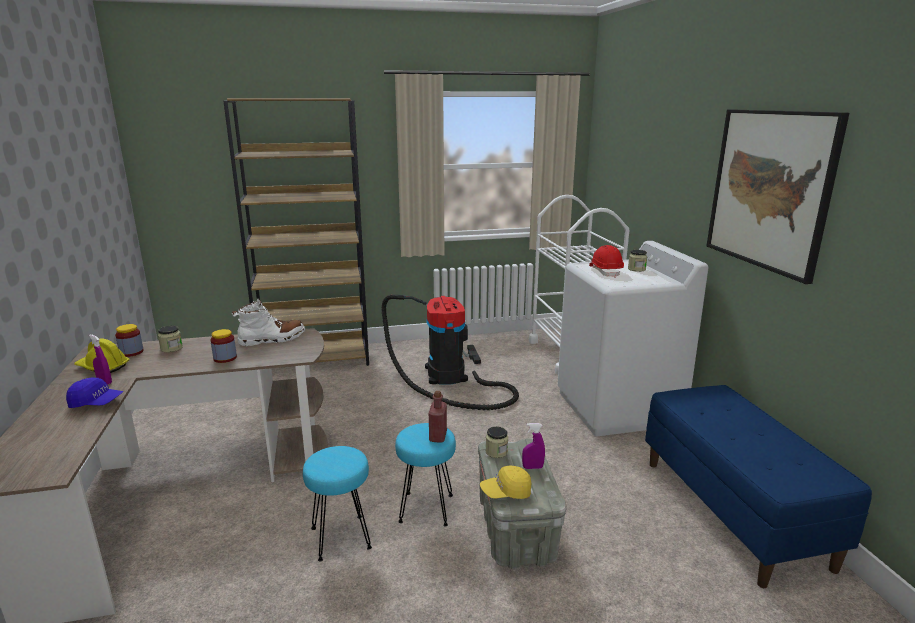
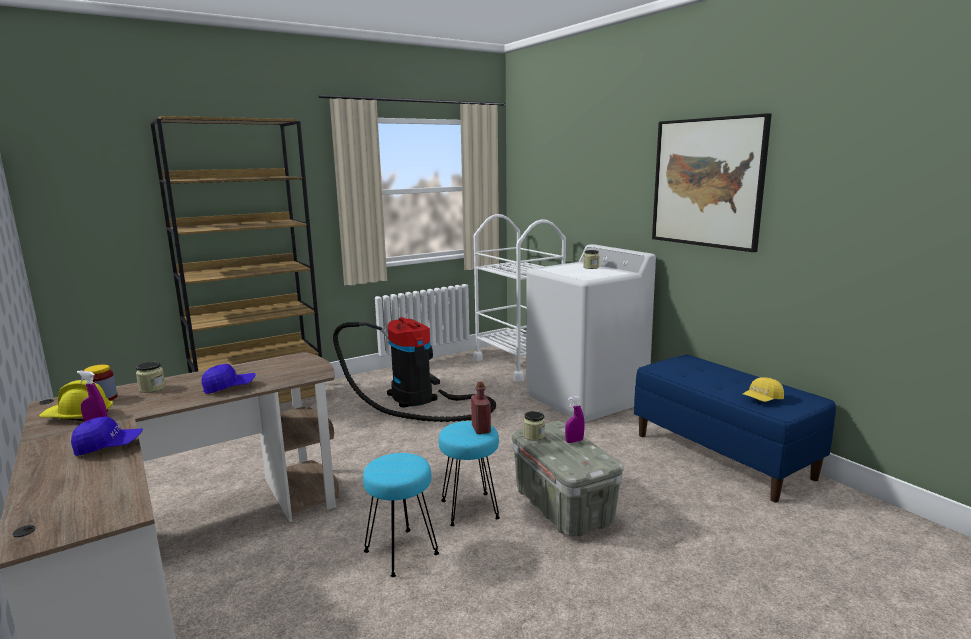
camera: 20 degrees left, 5 degrees down
jar [210,329,237,363] -> blue cap [202,364,256,394]
white boot [231,299,305,346] -> none
yellow cap [480,466,531,499] -> yellow cap moved to [743,377,784,402]
red hard hat [589,245,624,278] -> none

